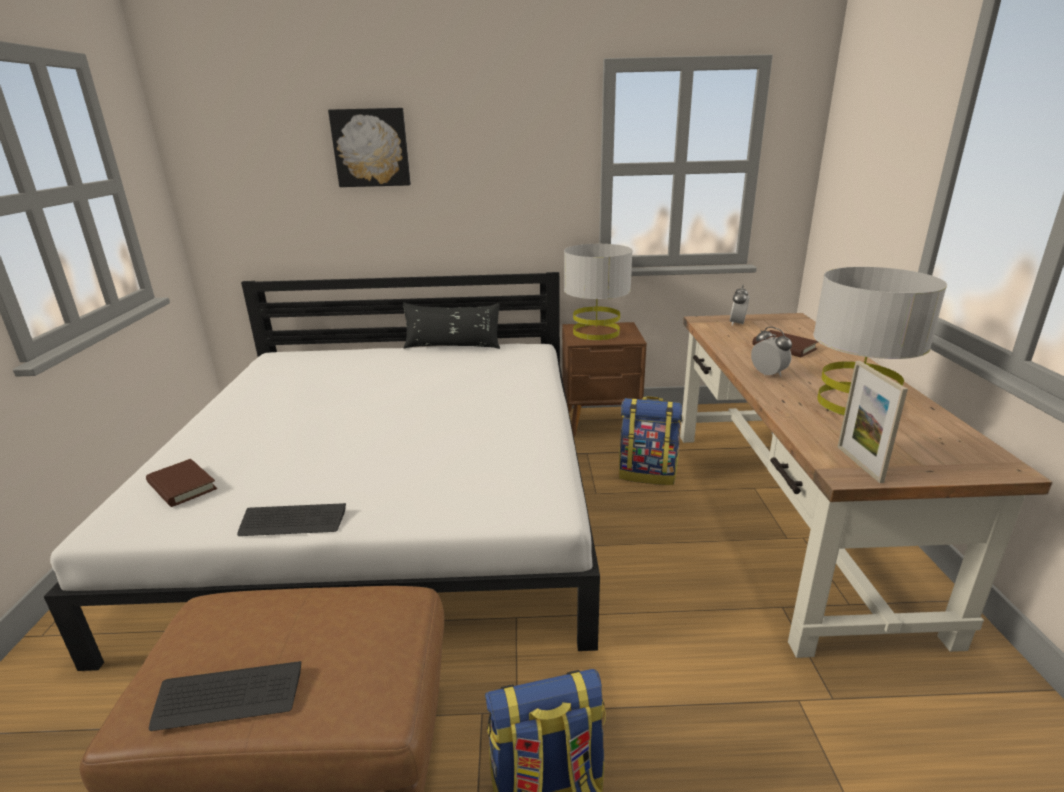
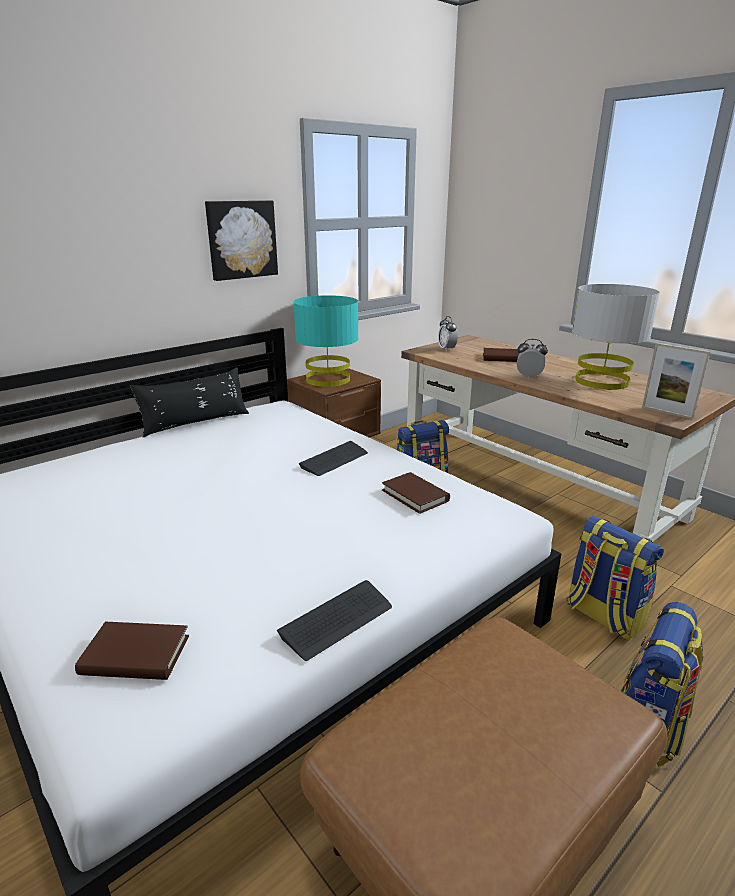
camera: 40 degrees left, 0 degrees up
keyboard [149,661,301,731] -> keyboard moved to [298,441,368,476]
picture [328,108,411,187] -> picture moved to [205,200,278,281]
grey table lamp [564,244,633,340] -> turquoise table lamp [293,295,359,387]
none -> brown book [382,472,450,514]
none -> backpack [566,516,664,641]

